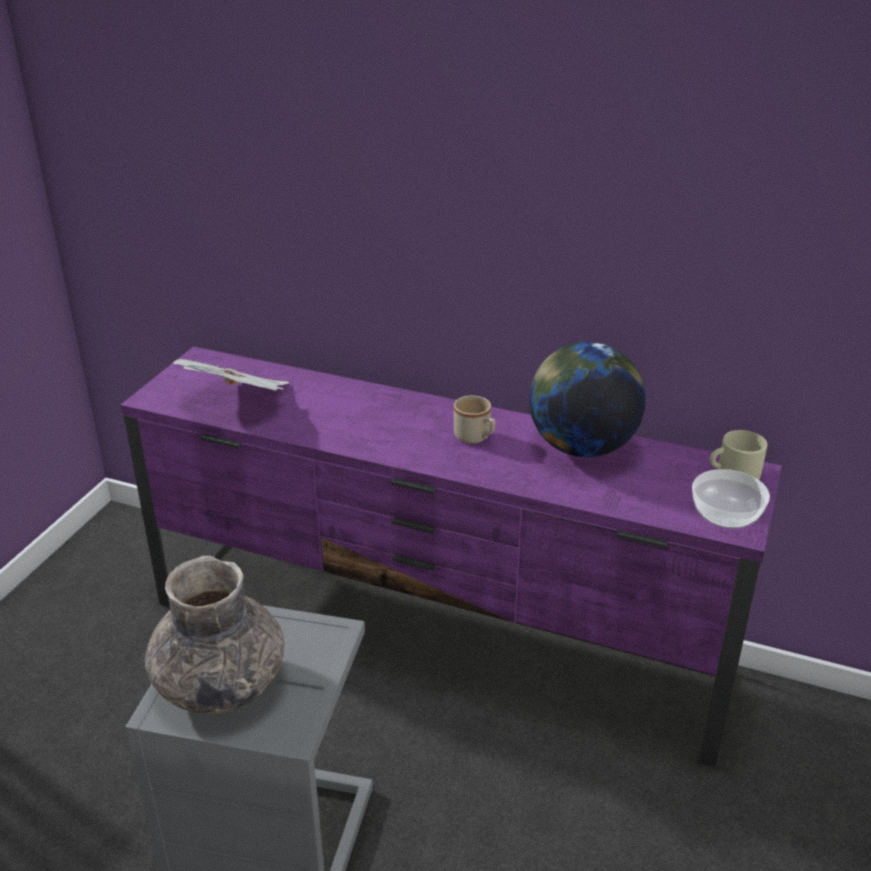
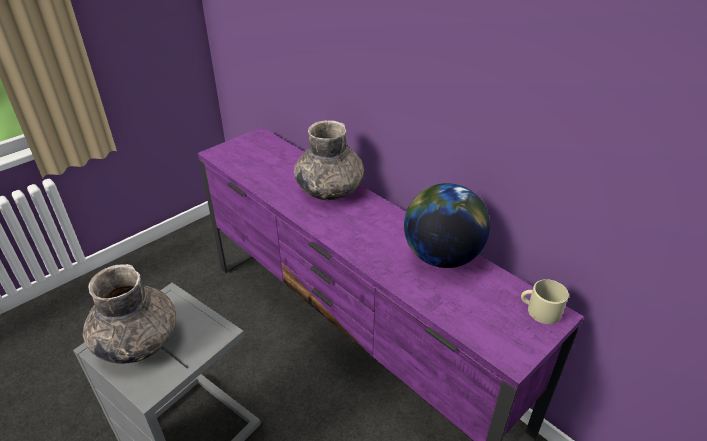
camera: 25 degrees right, 5 degrees up
newspaper [173,359,289,391] -> none
beige mug [454,396,496,444] -> none
bowl [692,469,770,529] -> none
none -> grey vase [294,120,364,200]

